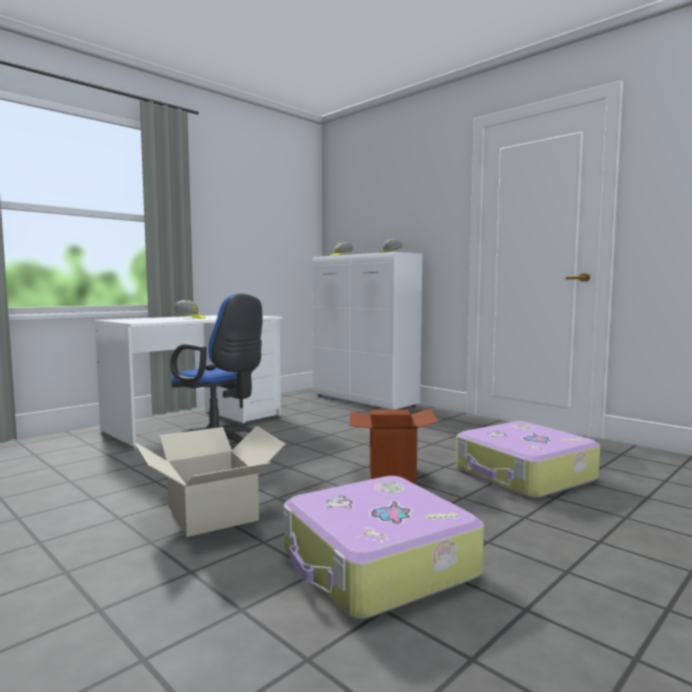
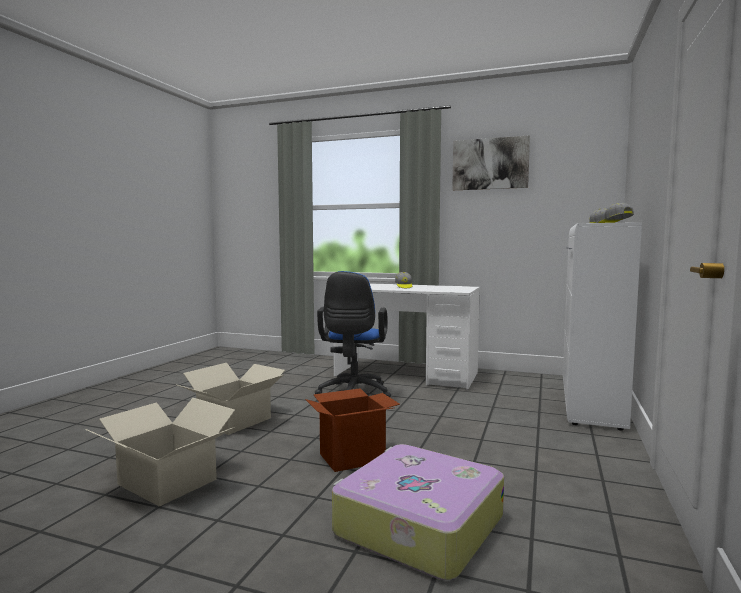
camera: 65 degrees right, 0 degrees up
suitcase [283,476,484,619] -> cardboard box [85,398,235,507]
none -> picture [452,135,530,190]

